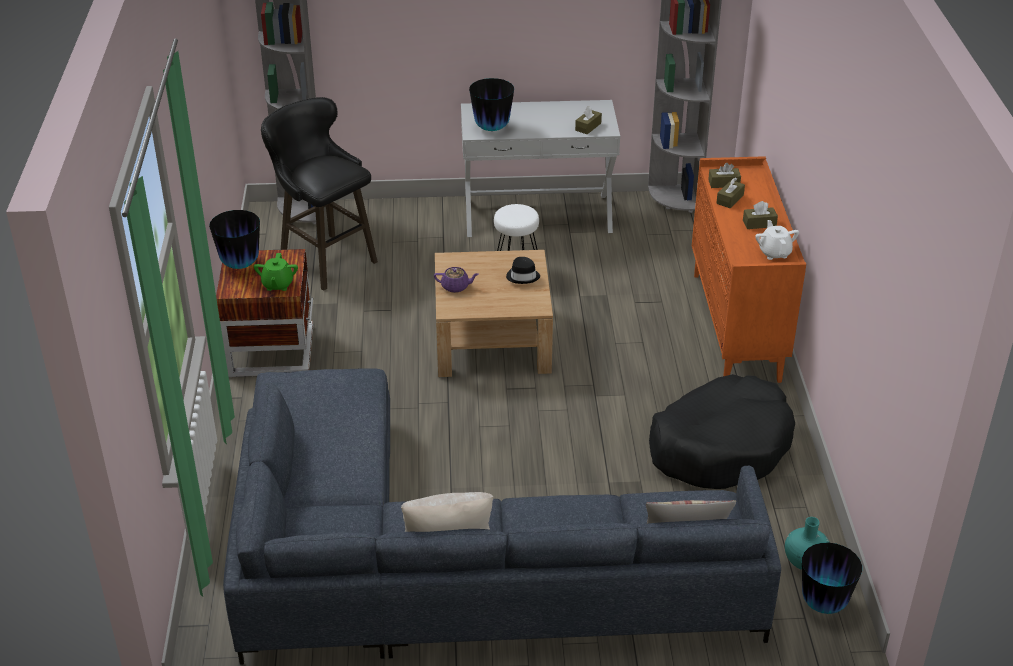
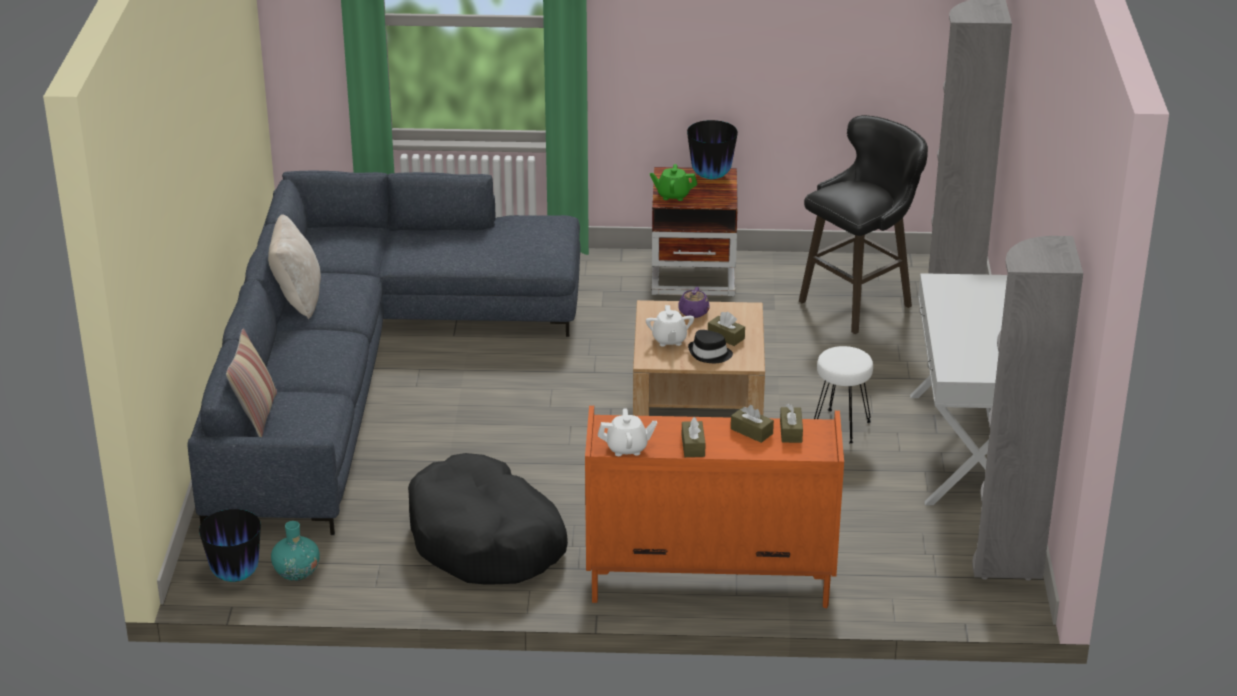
camera: 95 degrees right, 5 degrees down
vase [469,78,514,131] -> none
brown tissue box [575,106,602,134] -> brown tissue box moved to [708,312,745,346]
none -> white teapot [646,305,694,347]

